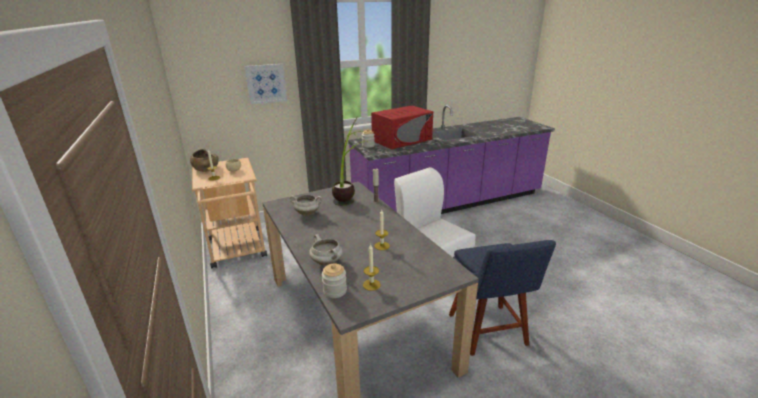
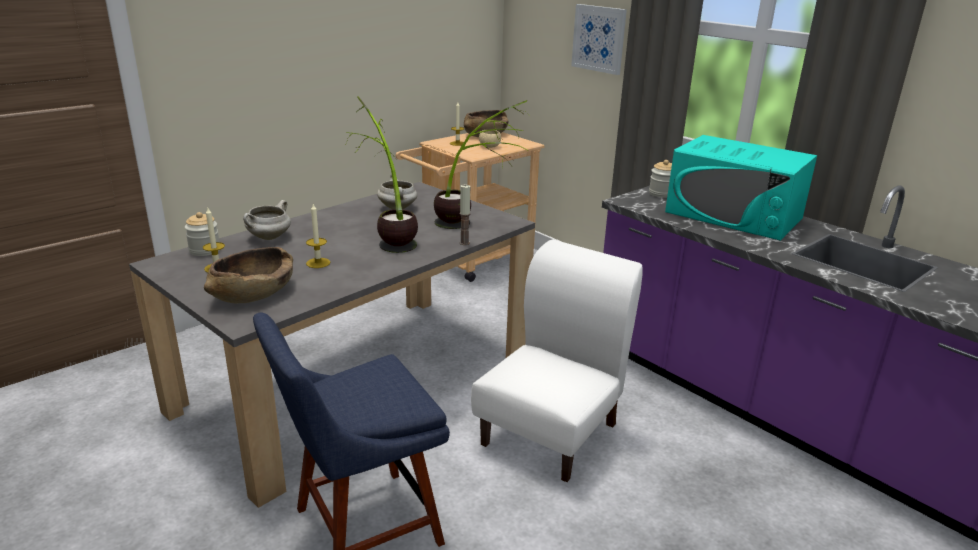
camera: 70 degrees right, 0 degrees up
red microwave [371,105,433,149] -> turquoise microwave [665,135,817,241]
none -> brown bowl [204,247,293,303]
none -> potted plant [346,96,418,253]

